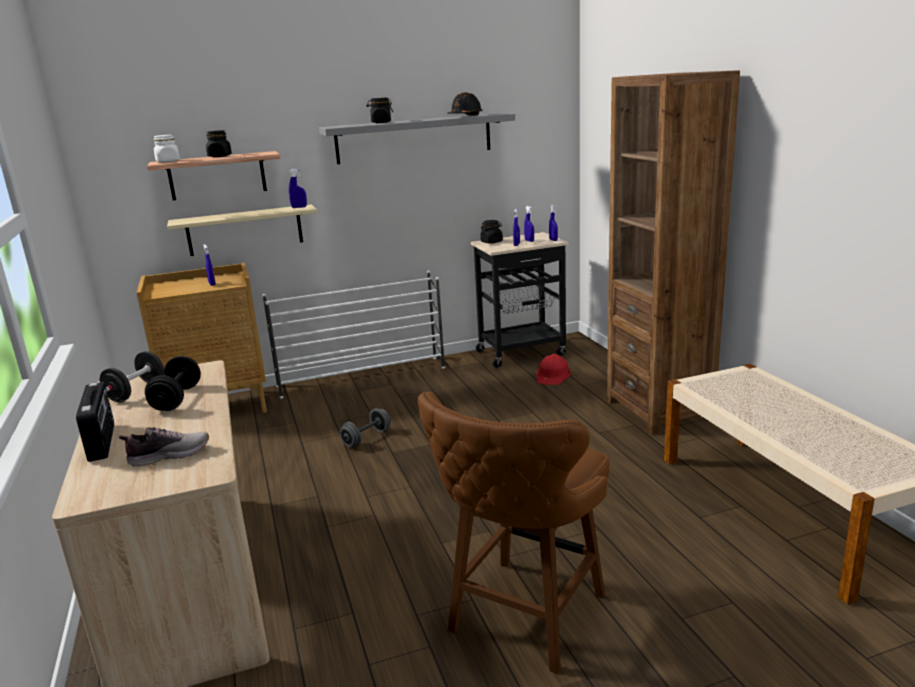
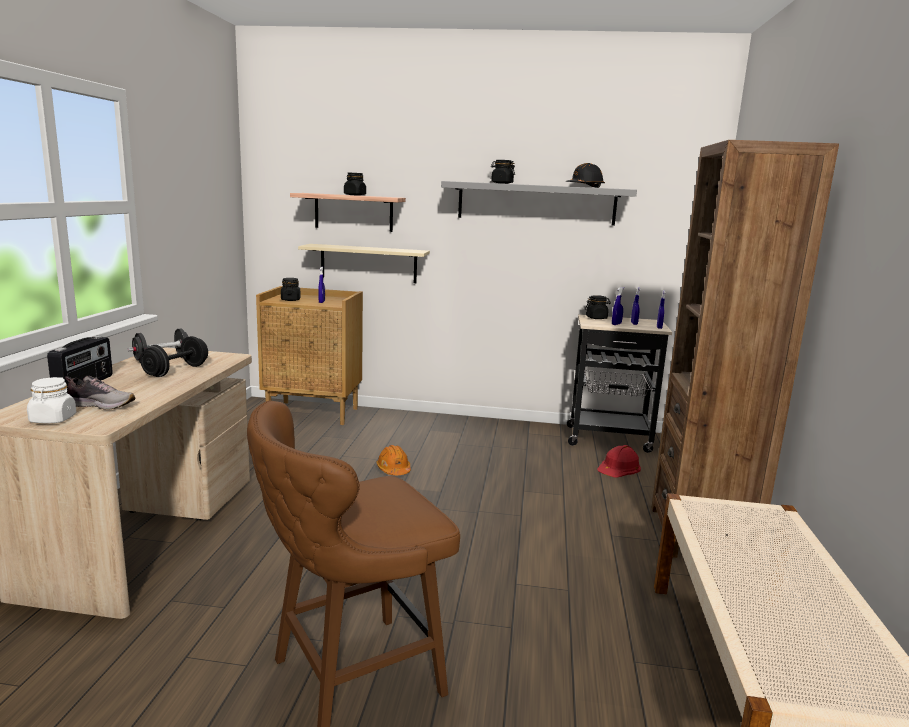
camera: 25 degrees right, 5 degrees down
white jar [153,135,180,162] -> white jar moved to [27,377,76,423]
white shoe rack [263,271,445,398] -> none
blue spray bottle [289,168,307,208] -> none
grey dumbbell [340,408,391,447] -> orange hard hat [377,445,411,475]
none -> black jar [281,278,301,301]

